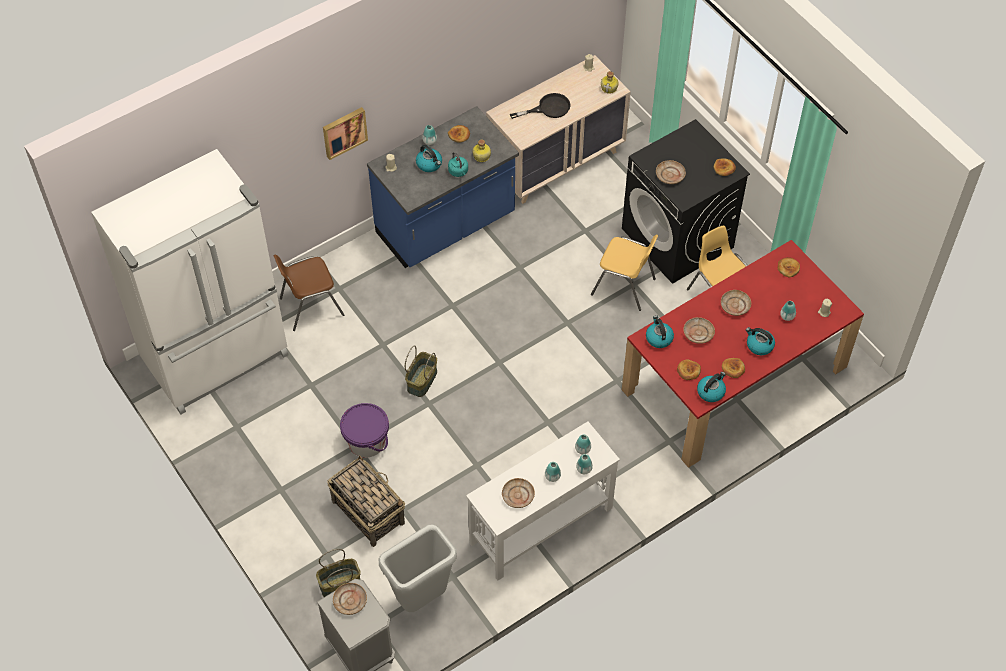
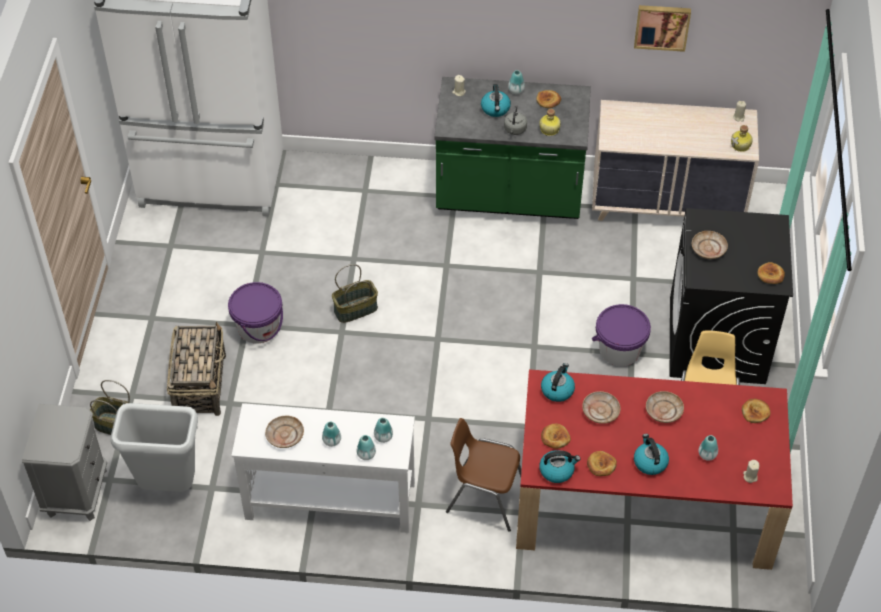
camera: 40 degrees right, 5 degrees down
brown chair [274,255,344,331] -> brown chair moved to [446,418,522,532]
picture [323,107,368,160] -> picture moved to [634,5,691,52]
beige plate [333,583,367,615] -> none
blue counter [367,106,519,268] -> green counter [434,77,591,219]
turquoise kettle [448,152,468,177] -> grey kettle [504,105,527,135]
black frying pan [510,93,571,119] -> none
yellow chair [591,234,658,311] -> purple bucket [592,304,651,366]

